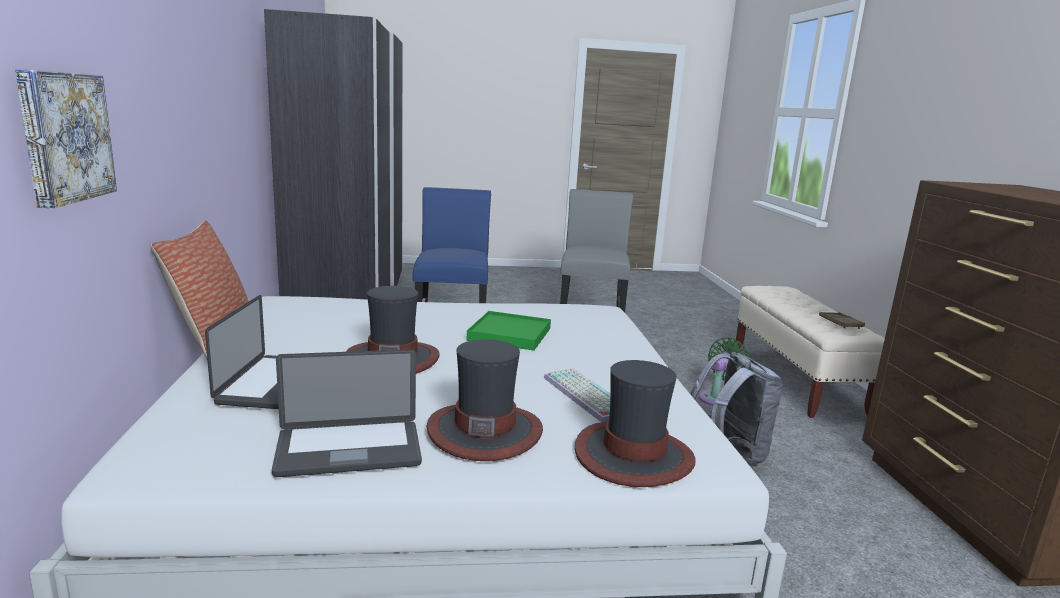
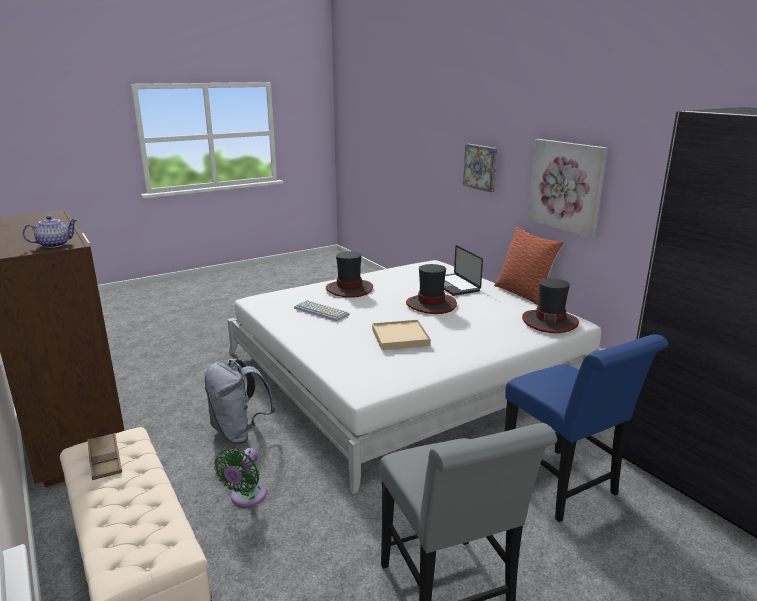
camera: 155 degrees right, 5 degrees up
laptop [272,349,422,477] -> none
green tray [467,311,551,351] -> beige tray [372,320,431,350]
hat [574,360,696,487] -> hat moved to [522,278,579,333]
none -> teapot [22,216,77,248]
none -> picture [528,139,608,238]

